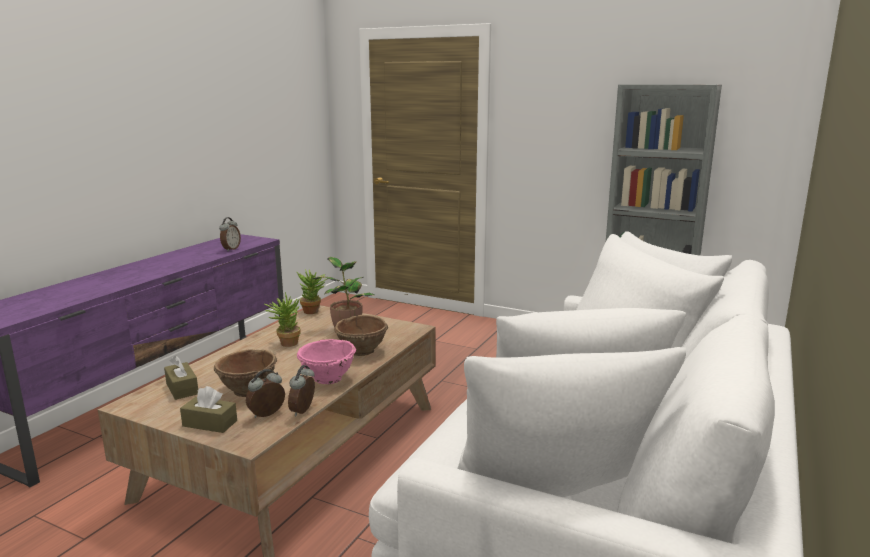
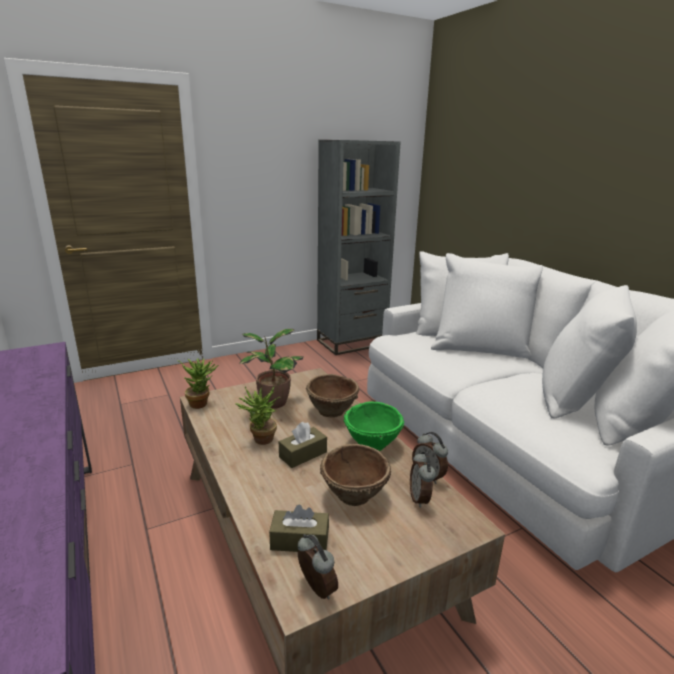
camera: 55 degrees left, 5 degrees up
brown tissue box [180,386,237,433] -> brown tissue box moved to [279,422,327,468]
alarm clock [219,217,241,251] -> alarm clock moved to [298,534,338,600]
pink bowl [297,339,356,384] -> green bowl [344,401,404,451]

